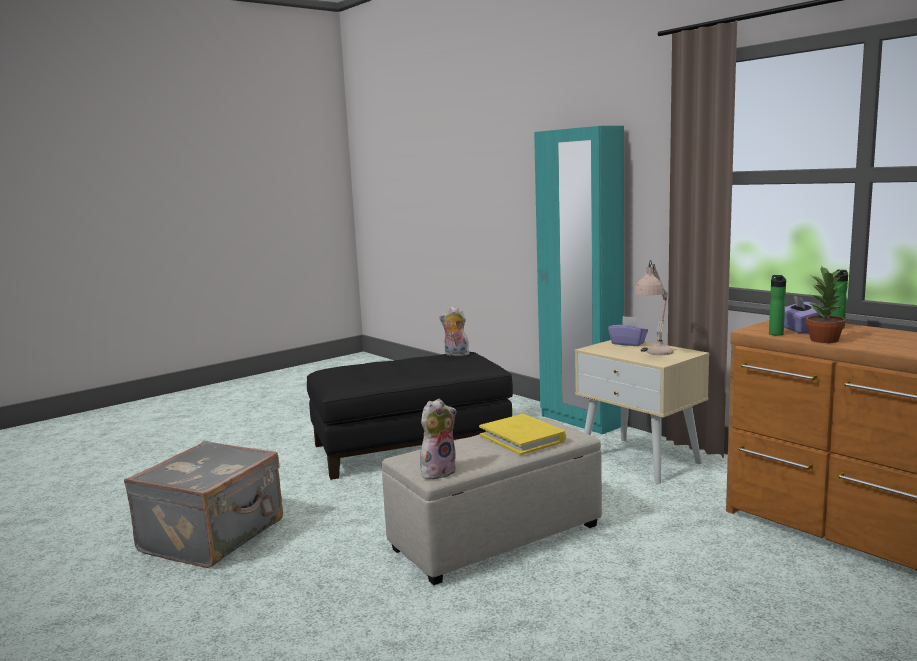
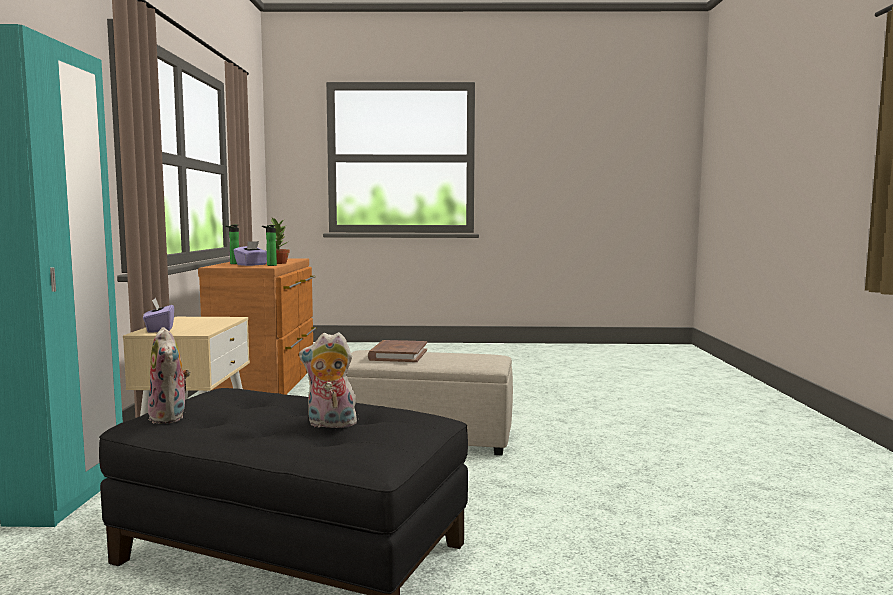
camera: 140 degrees left, 5 degrees down
grey suitcase [124,441,283,568] -> none
plush toy [420,399,456,479] -> plush toy moved to [299,332,357,430]
yellow book [479,414,566,455] -> brown book [368,340,427,362]
beige table lamp [634,260,674,355] -> none

